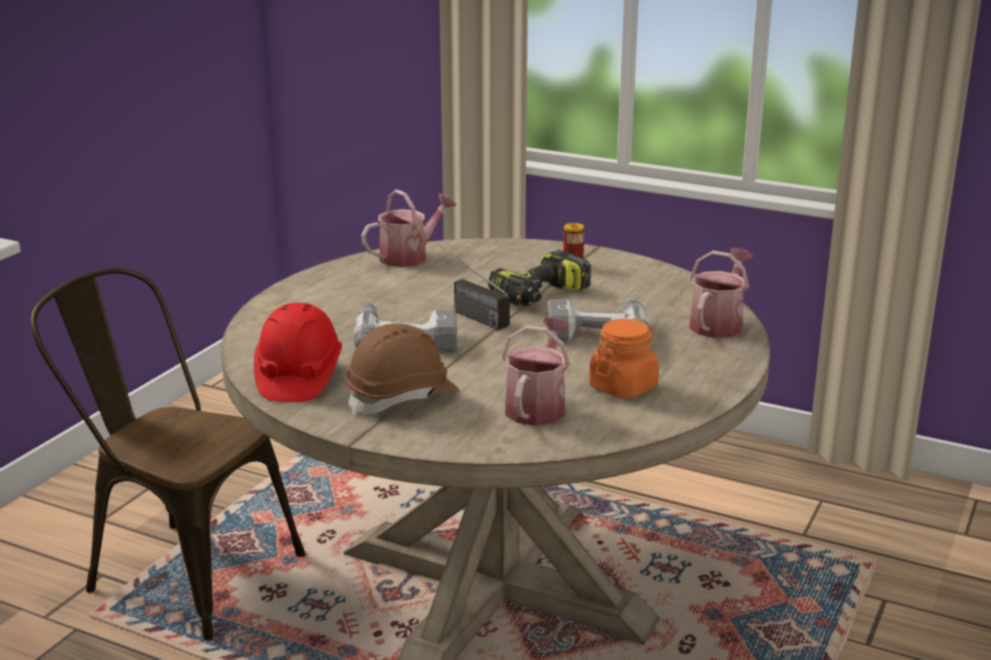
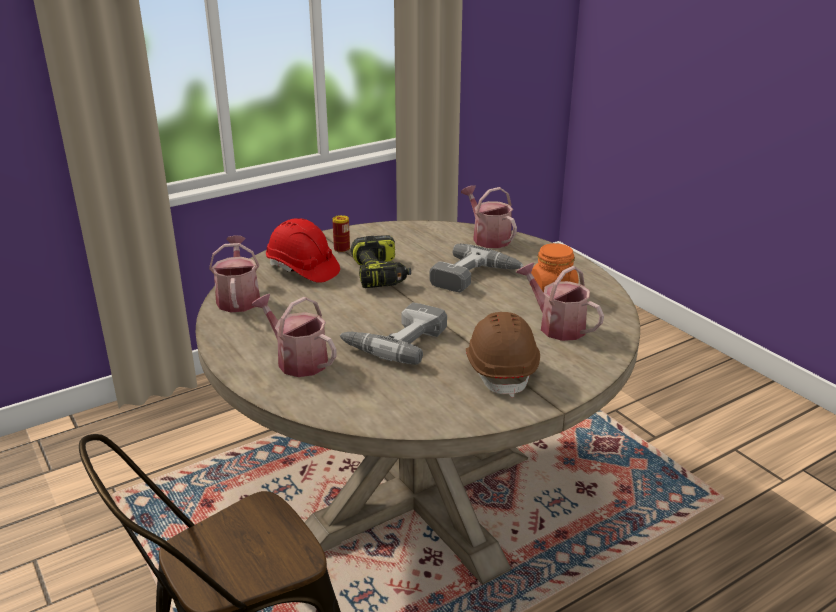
camera: 60 degrees left, 5 degrees up
red hard hat [254,303,342,402] -> red hard hat moved to [266,218,340,283]
radio [440,246,510,330] -> none
none -> watering can [252,294,337,377]

